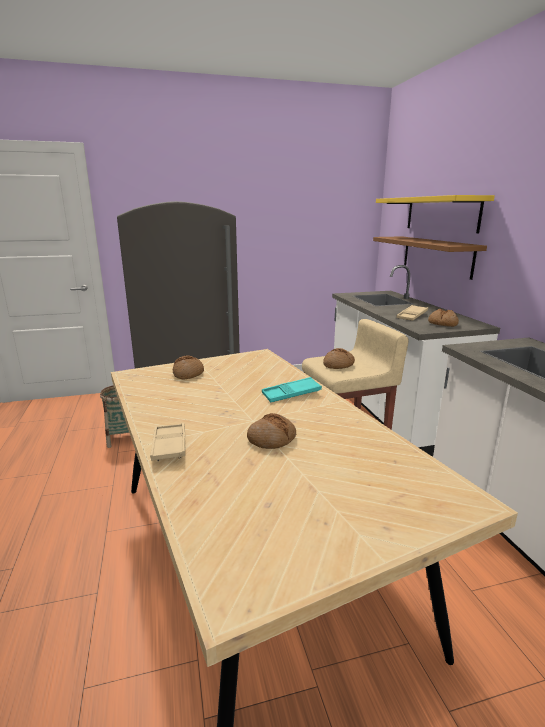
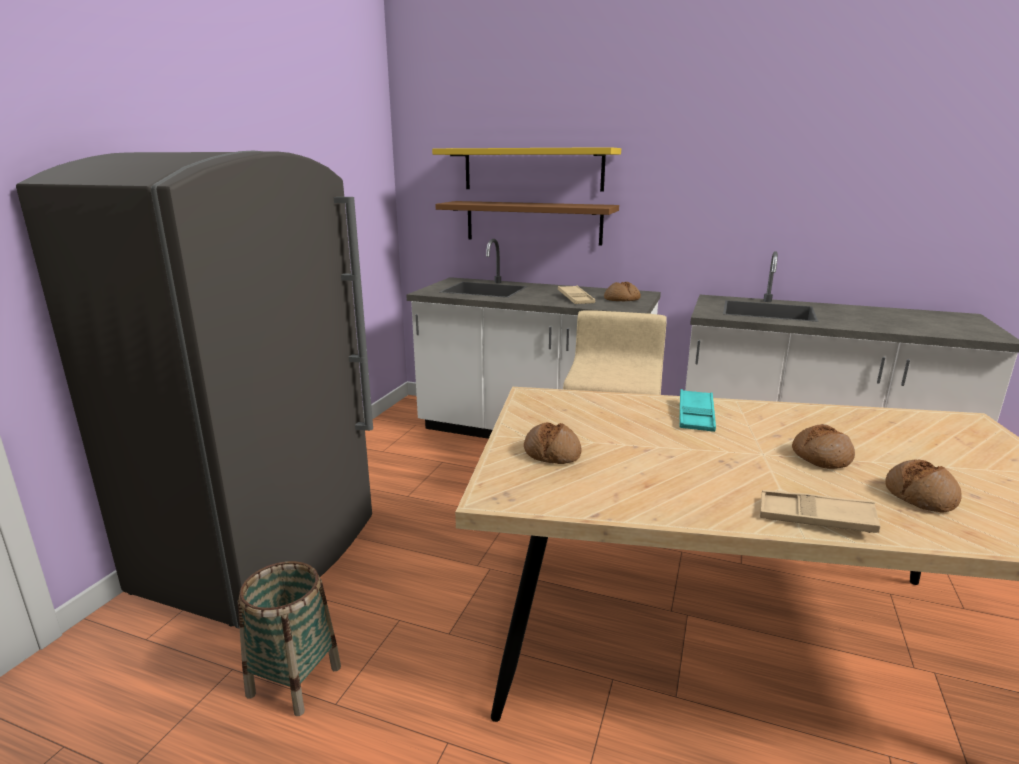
camera: 55 degrees left, 0 degrees up
bread [323,348,355,369] -> bread moved to [885,460,962,513]

